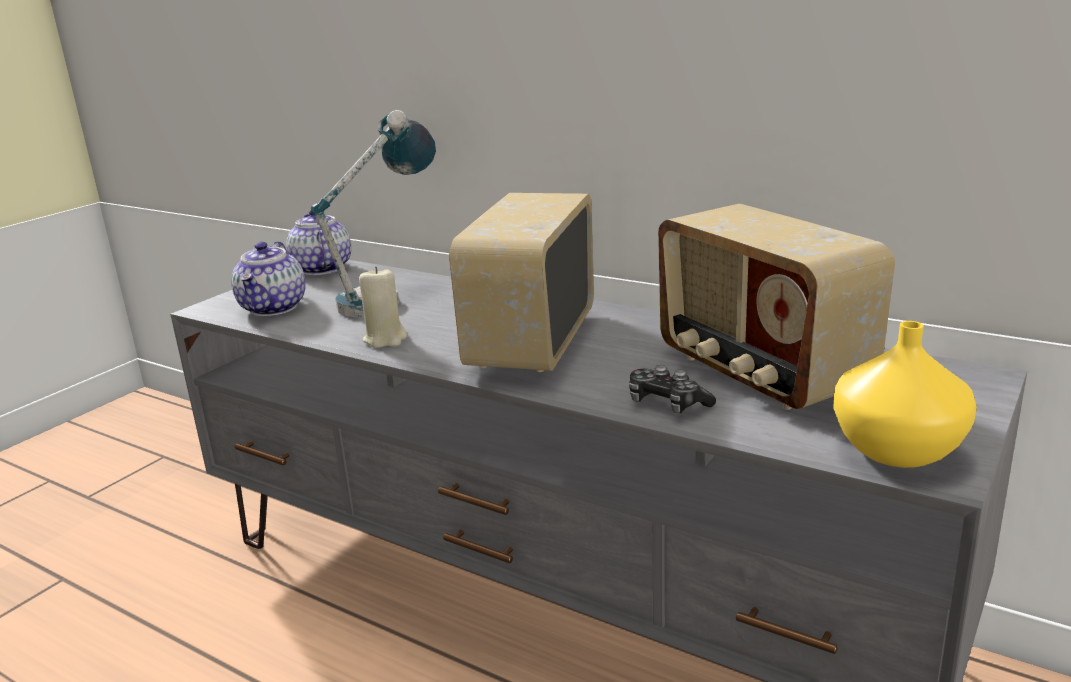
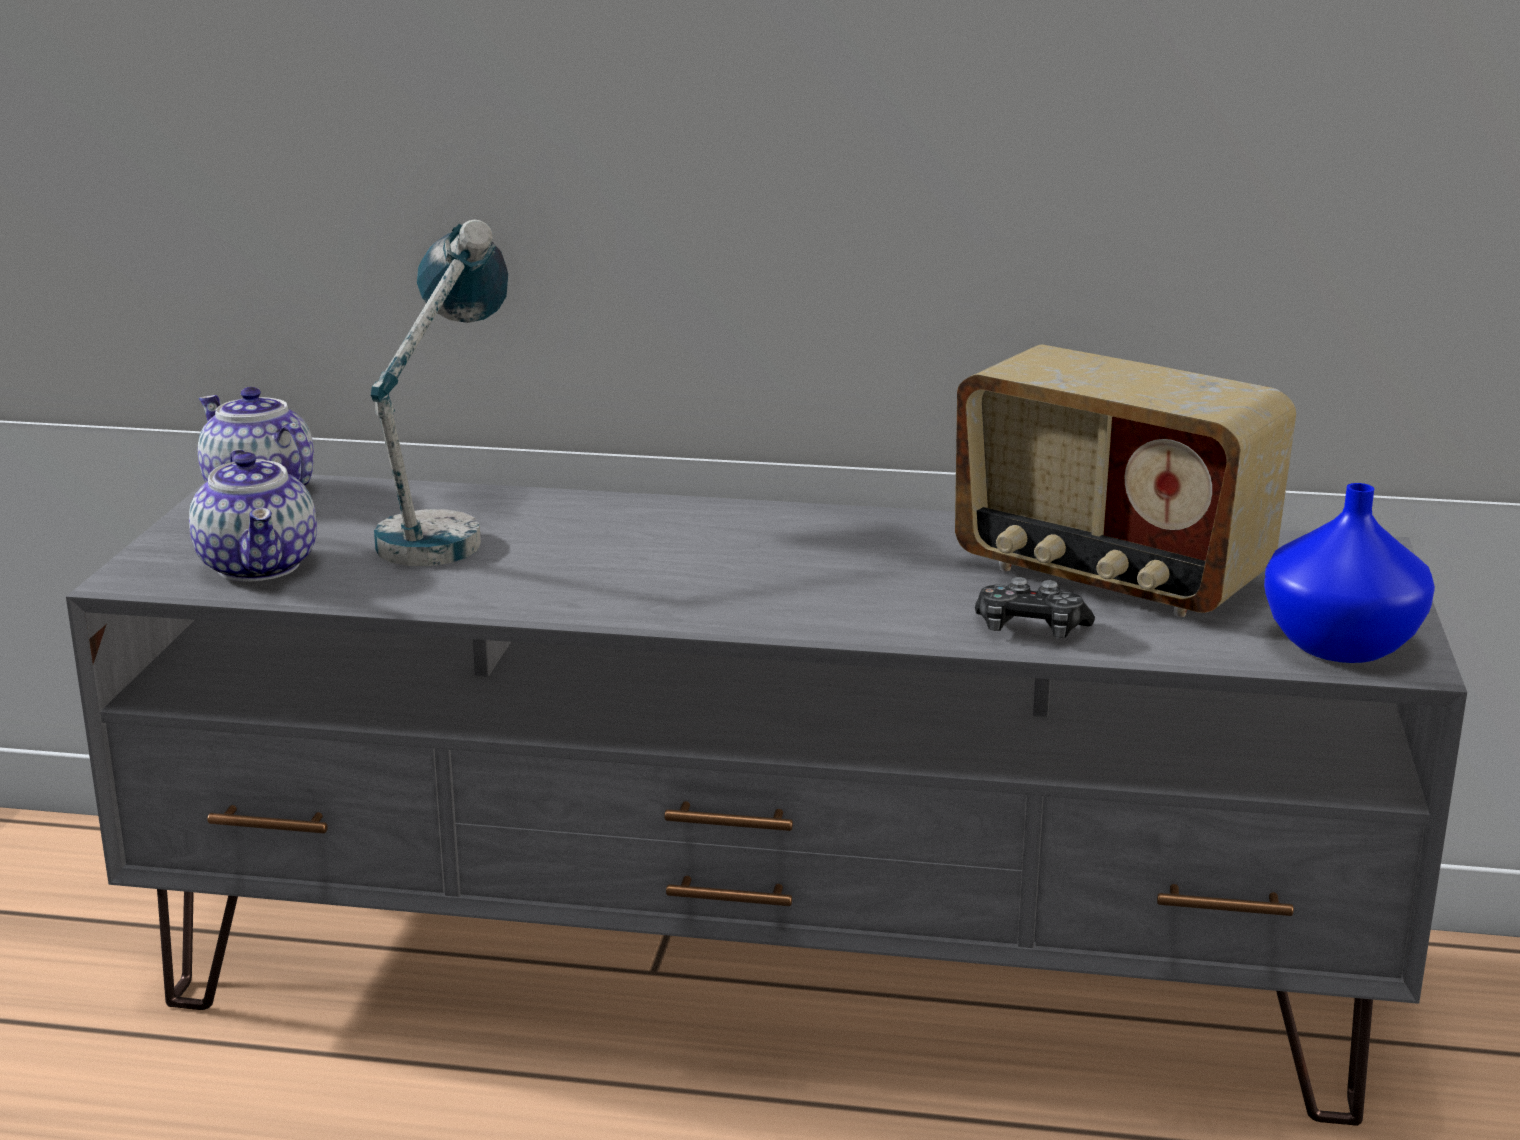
camera: 25 degrees left, 0 degrees up
beige candle [359,266,407,348] -> none
radio [449,193,594,372] -> none
yellow vase [833,321,977,468] -> blue vase [1264,483,1435,663]

